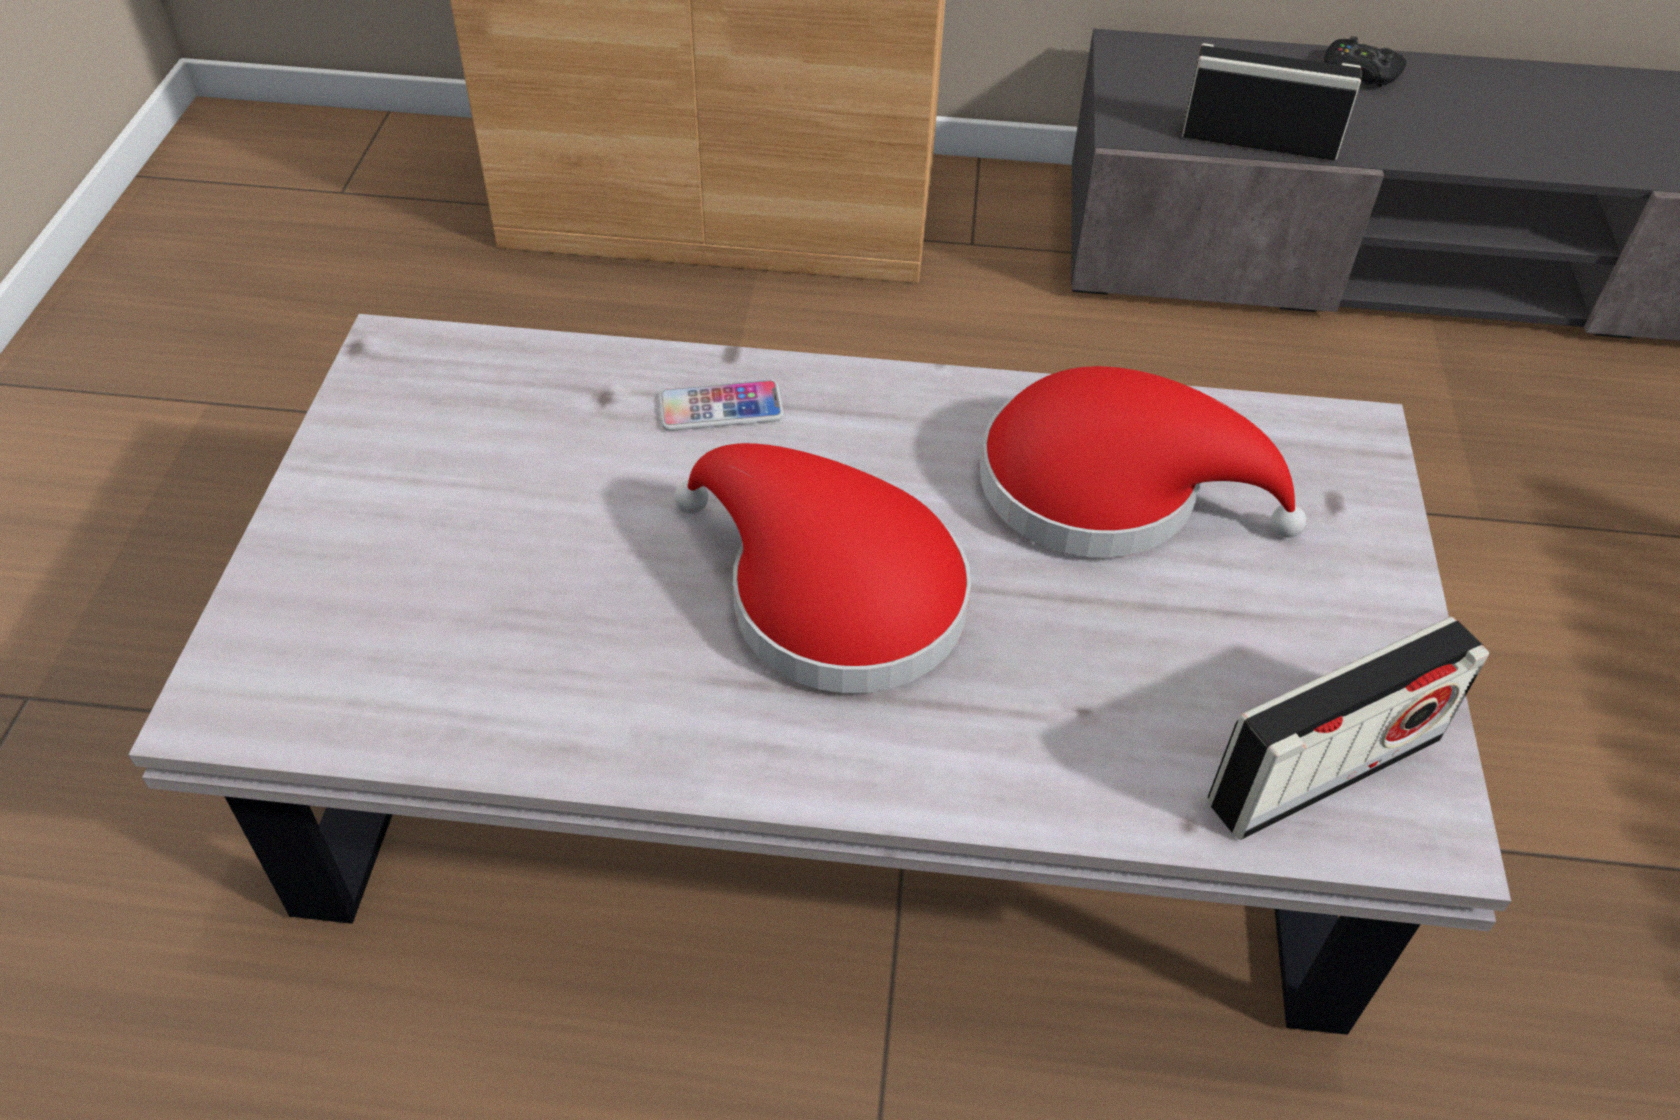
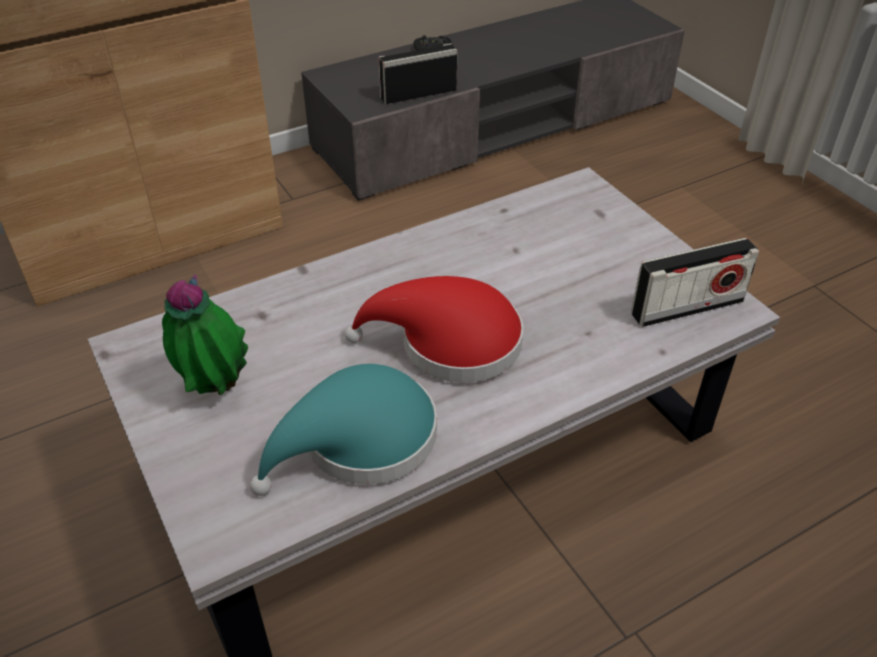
camera: 35 degrees left, 5 degrees down
phone [659,380,784,431] -> none
red hat [980,366,1306,558] -> none
radio [1208,617,1489,840] -> radio turned 45 degrees clockwise [631,238,759,327]
none -> potted plant [162,274,248,395]
none -> turquoise hat [250,364,437,496]

